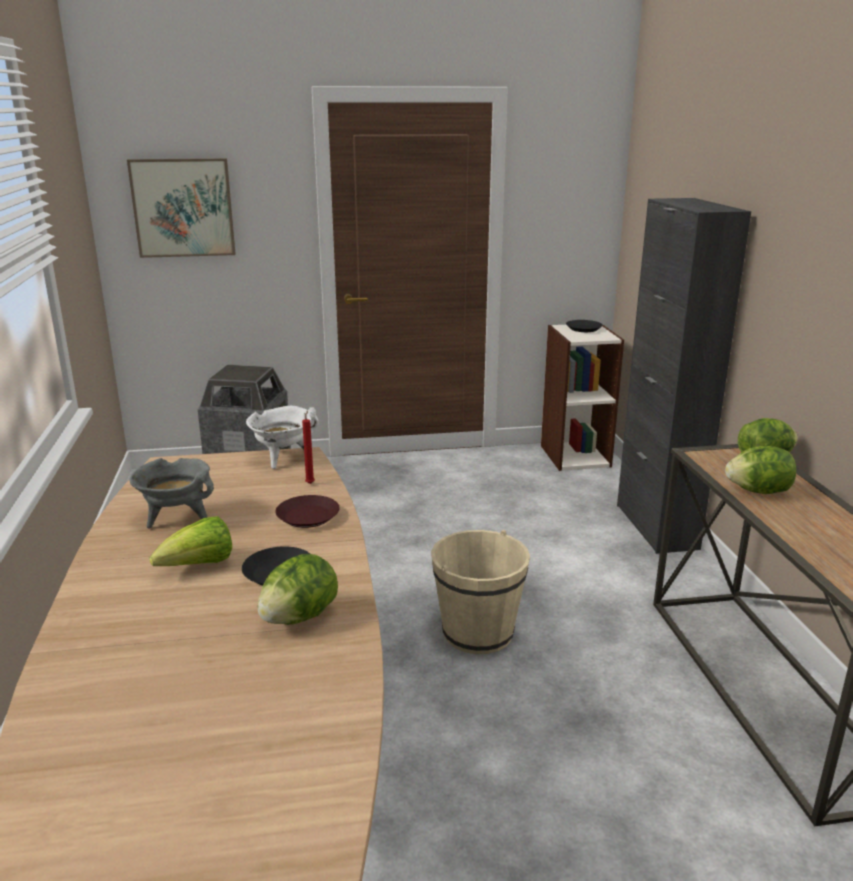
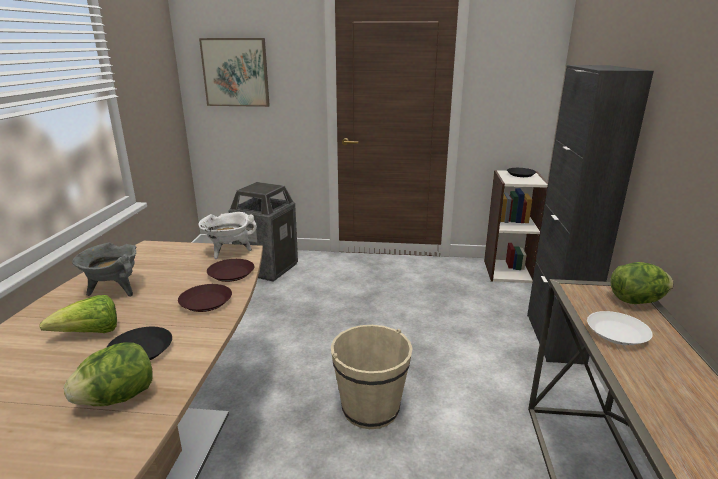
camera: 15 degrees right, 0 degrees up
red candle [302,410,315,484] -> brown plate [207,259,254,282]
lettuce [725,446,796,494] -> white plate [587,311,653,345]

